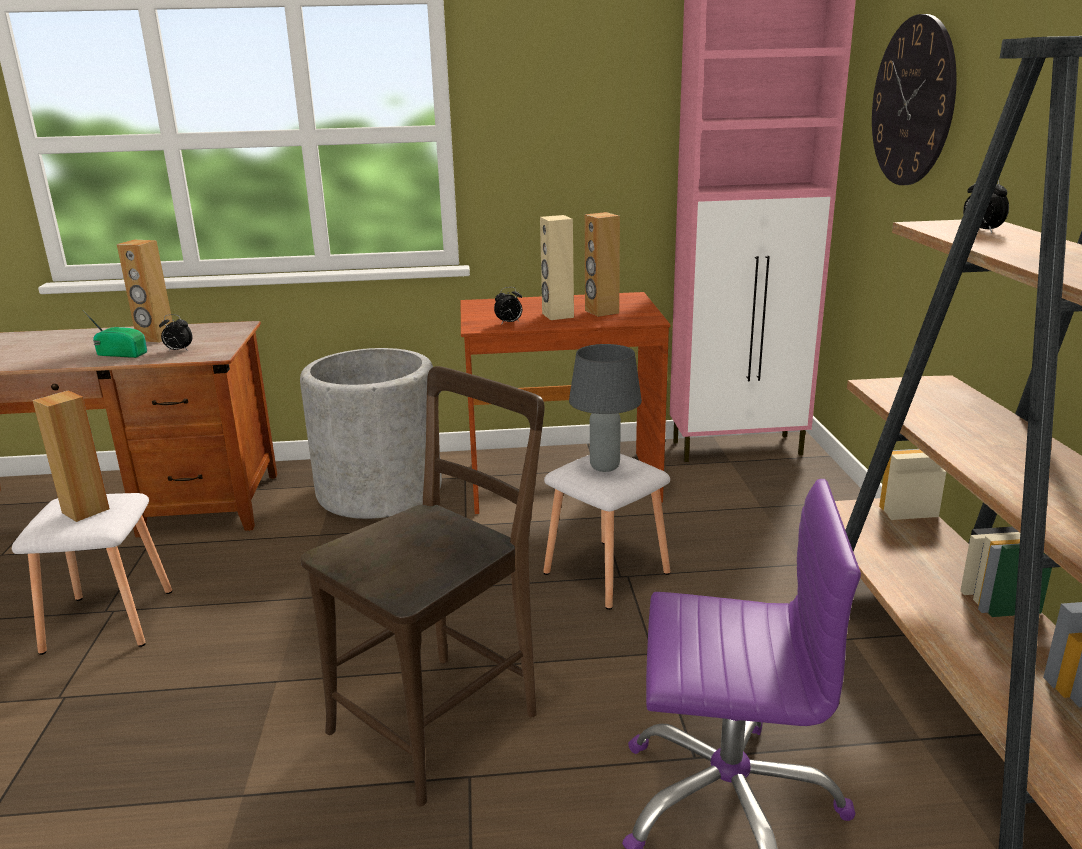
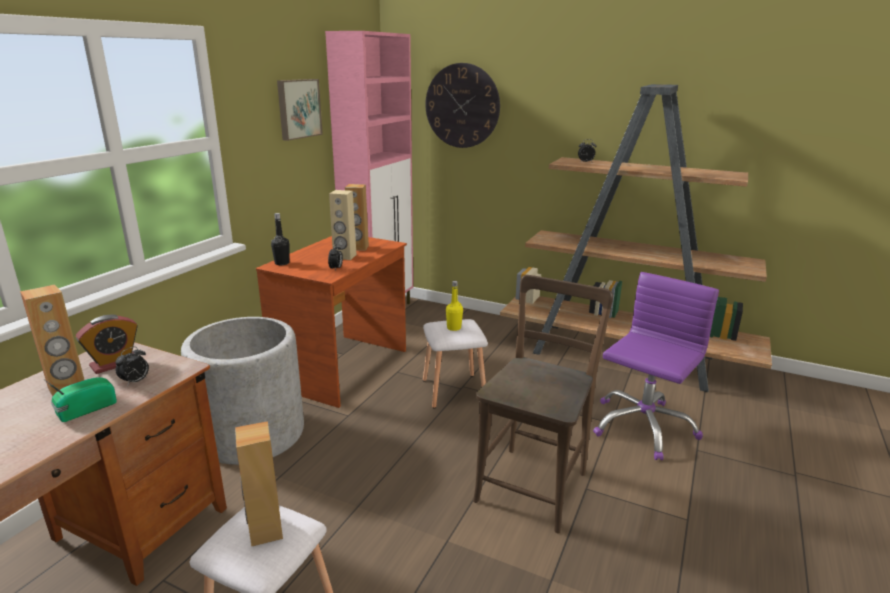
camera: 60 degrees left, 0 degrees up
brown chair [301,366,545,807] -> brown chair turned 45 degrees clockwise [473,275,613,534]
grey table lamp [569,344,642,472] -> yellow bottle [446,281,463,331]
none -> alarm clock [76,315,138,374]
none -> black bottle [271,213,290,265]
none -> picture [277,79,323,141]

